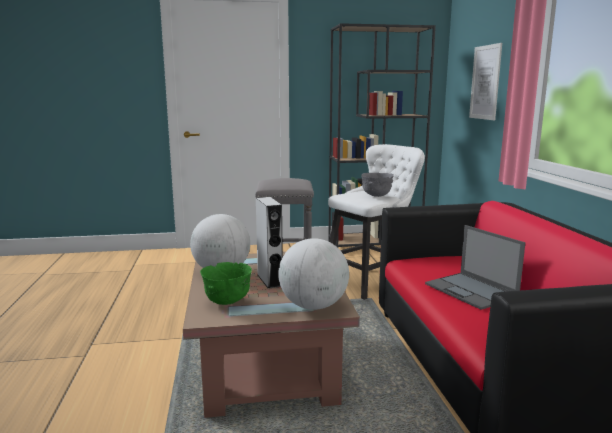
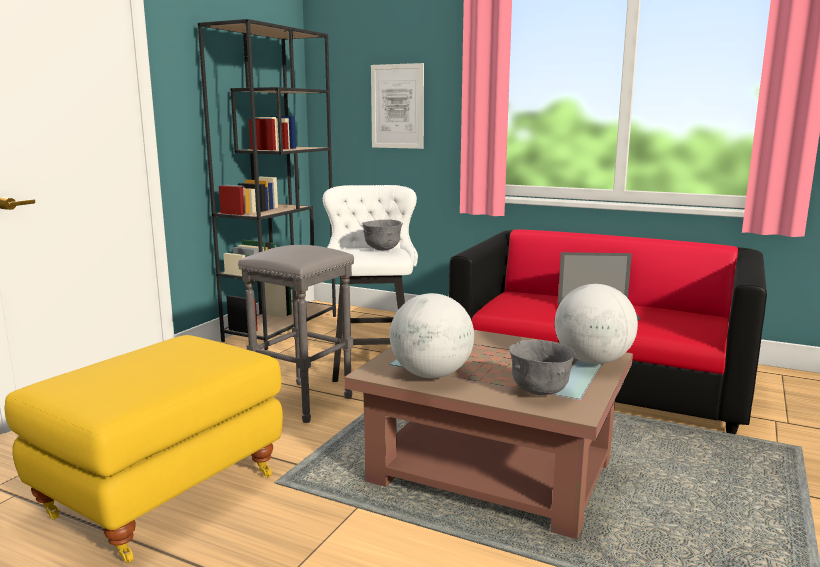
camera: 55 degrees left, 0 degrees up
green bowl [200,262,252,305] -> grey bowl [509,340,575,395]
grey speaker [256,197,283,289] -> none
none -> yellow ottoman [4,335,283,563]

